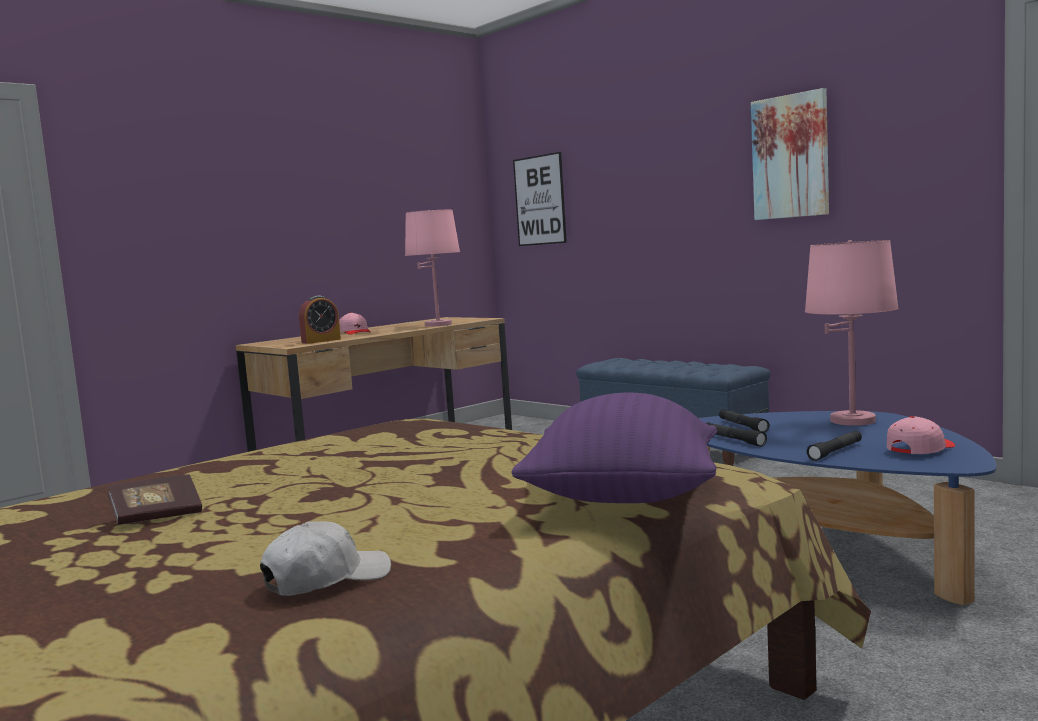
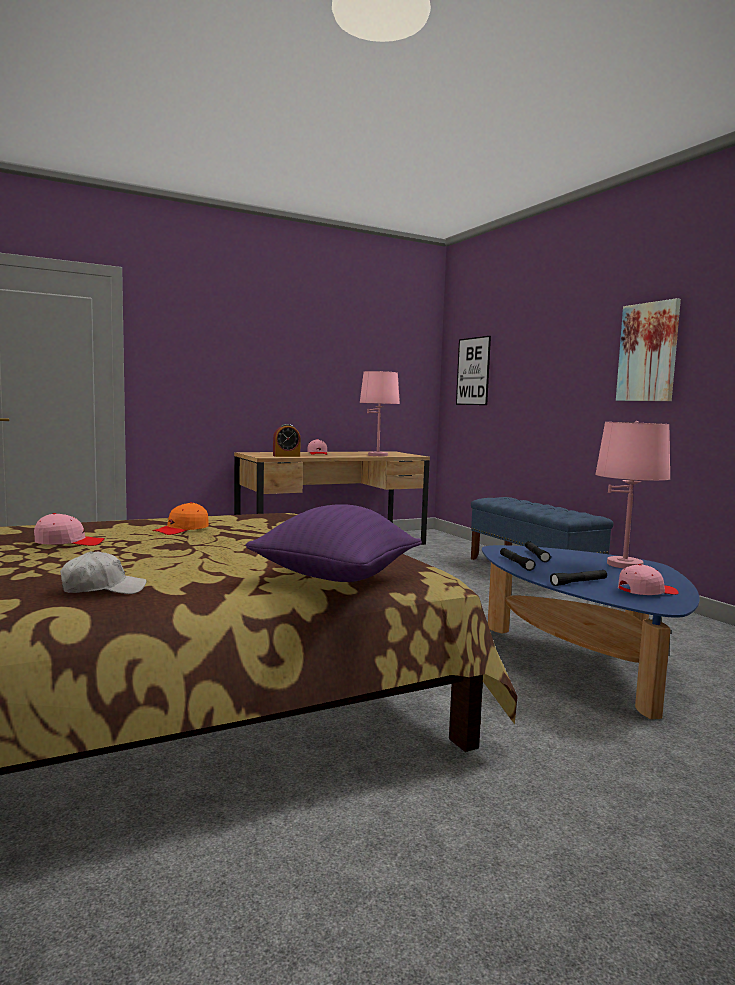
camera: 15 degrees right, 0 degrees up
book [108,474,202,525] -> pink cap [34,513,105,546]
none -> orange cap [152,502,209,535]

